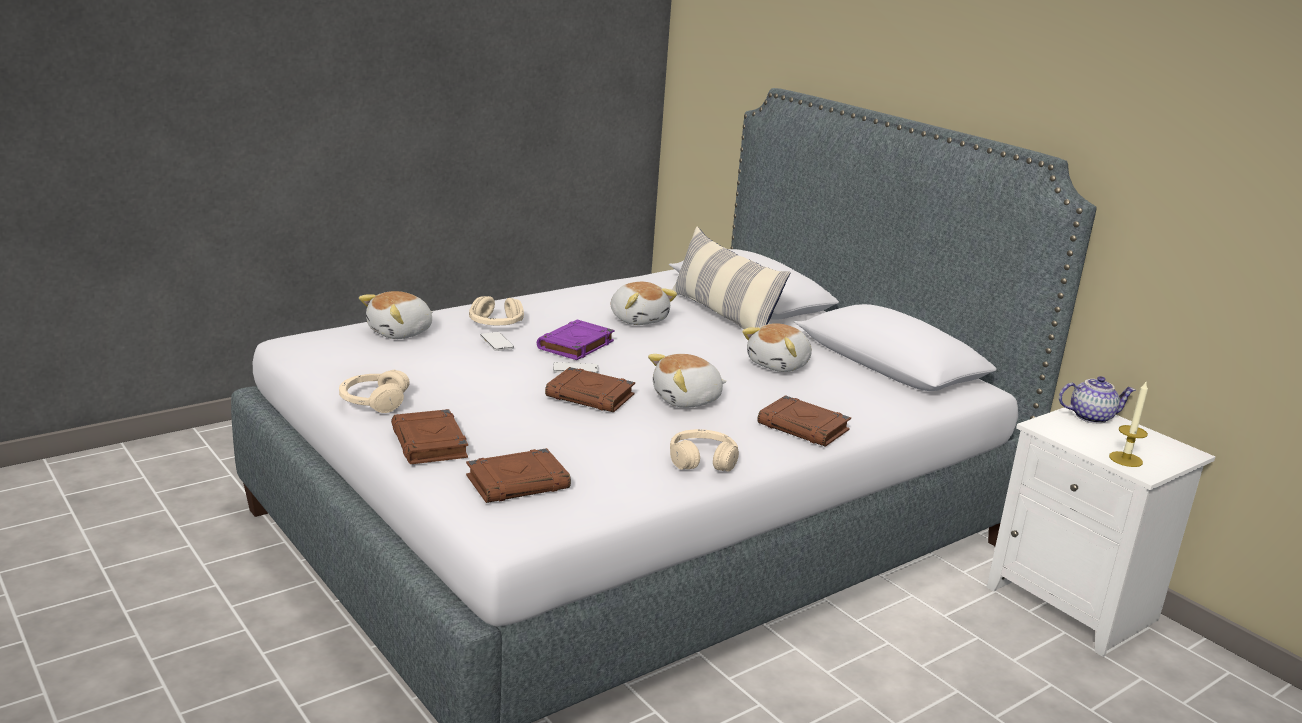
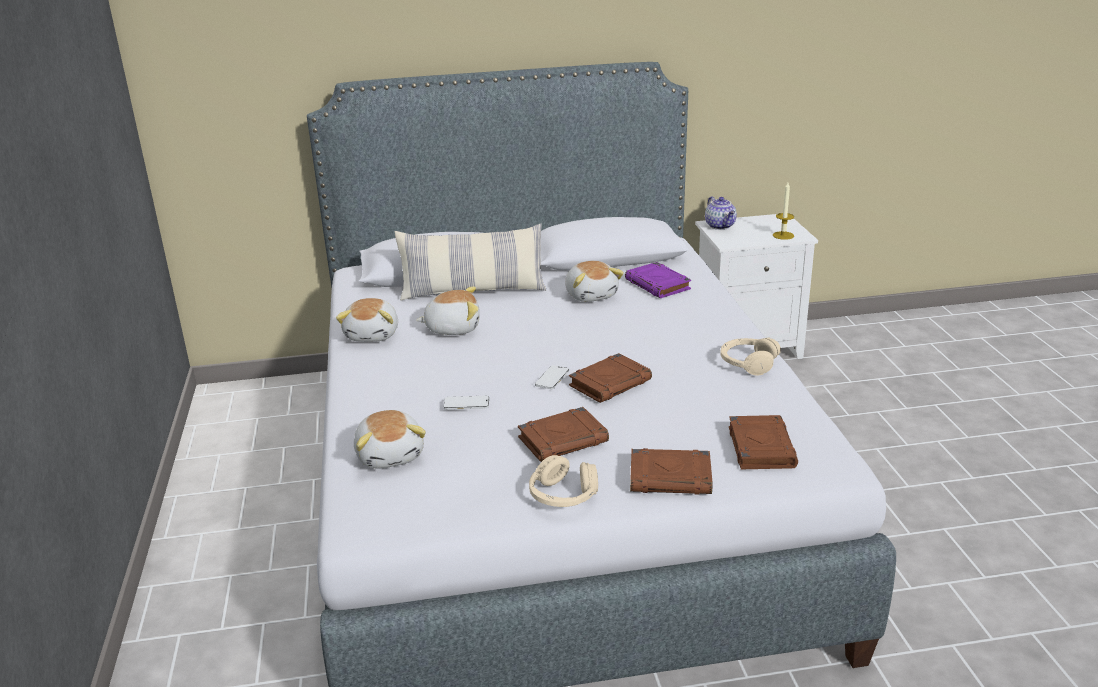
camera: 60 degrees left, 5 degrees up
beige headphones [469,296,524,326] -> none
purple book [537,320,614,360] -> purple book moved to [625,262,691,298]
plush toy [648,354,727,408] -> plush toy moved to [336,298,398,342]
brown book [757,395,851,447] -> brown book moved to [518,407,609,462]
teapot [1059,376,1136,424] -> teapot turned 135 degrees clockwise [705,196,737,230]

